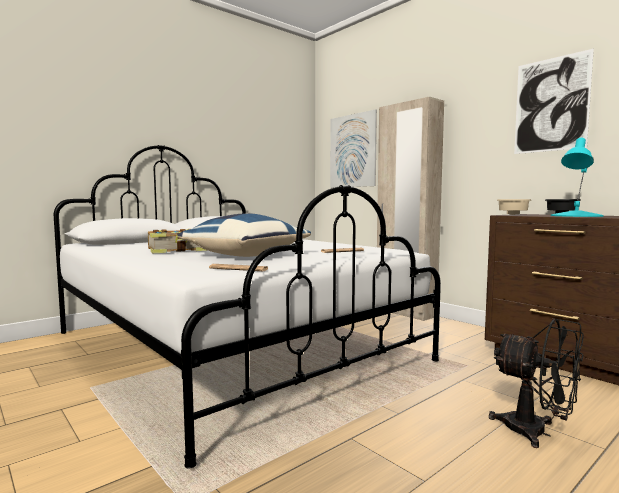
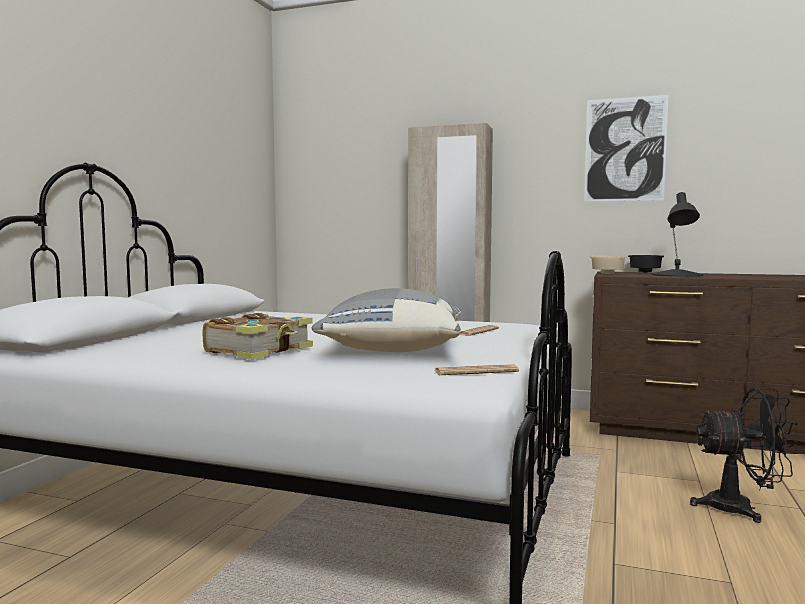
camera: 30 degrees left, 0 degrees up
blue pillow [177,213,311,257] -> grey pillow [312,288,461,352]
picture [330,109,377,188] -> none
turquoise table lamp [551,138,604,217] -> black table lamp [651,192,704,277]

